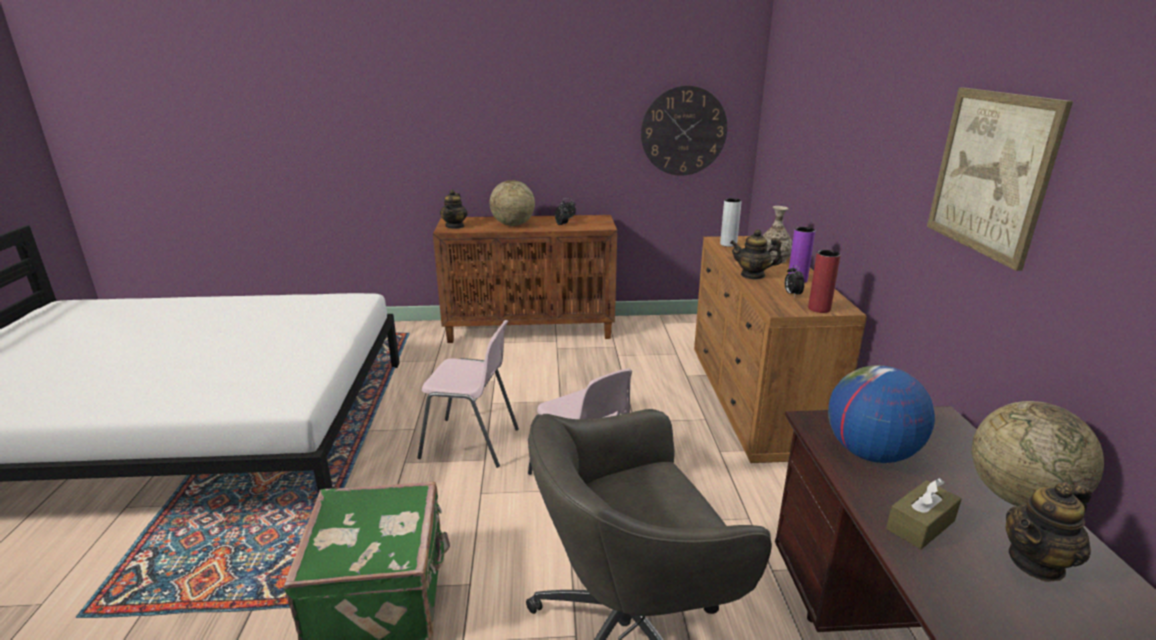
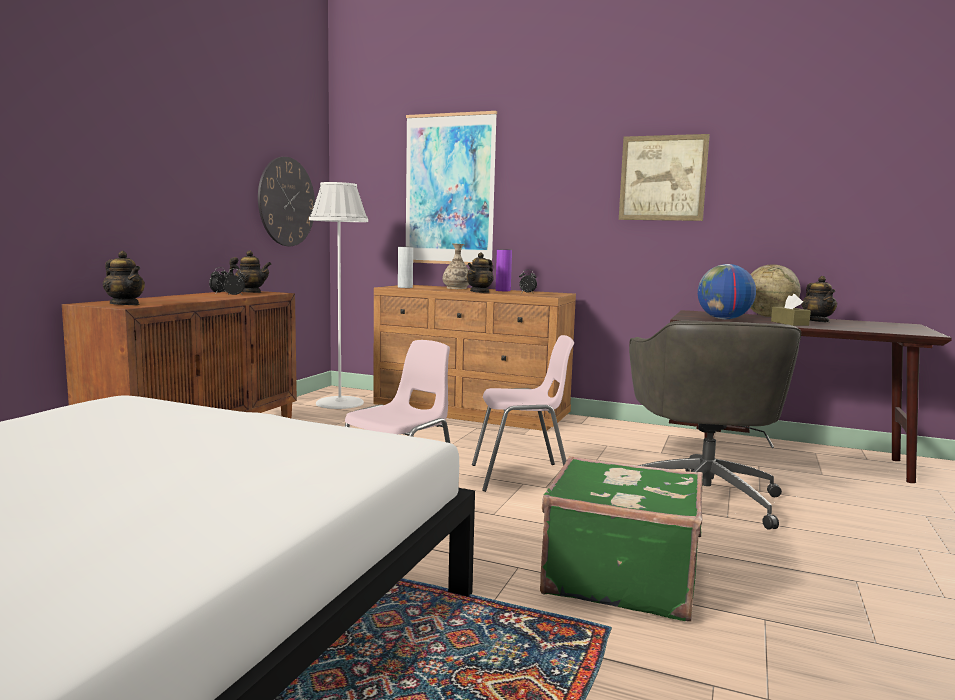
camera: 65 degrees left, 15 degrees down
globe [490,180,535,226] -> none
red vase [808,250,841,313] -> none
none -> teapot [229,250,272,293]
none -> white floor lamp [309,182,368,409]
none -> picture [406,111,497,266]

